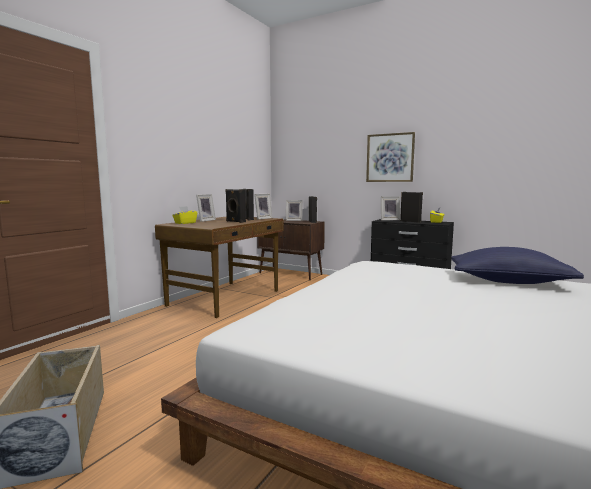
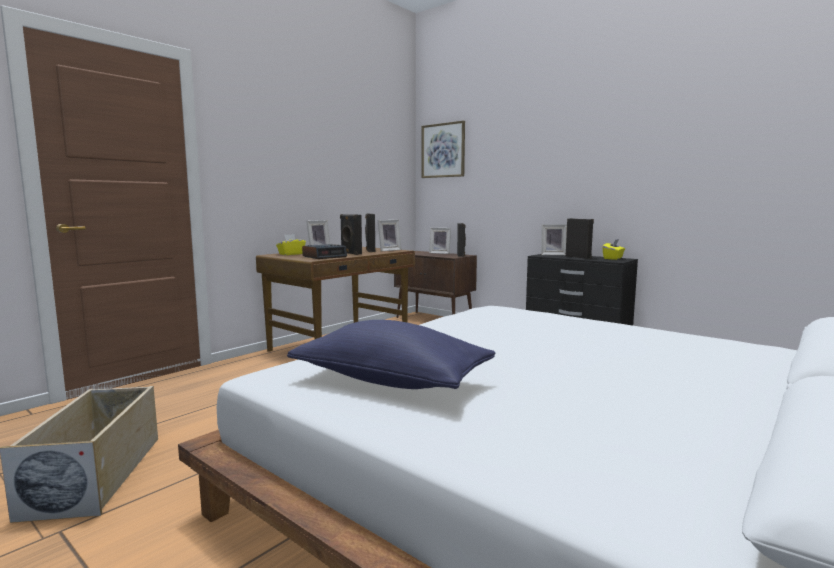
camera: 10 degrees right, 0 degrees up
picture [366,132,415,182] -> picture moved to [422,121,465,178]
blue pillow [451,247,584,284] -> blue pillow moved to [287,320,495,389]
none -> alarm clock [302,244,347,259]

